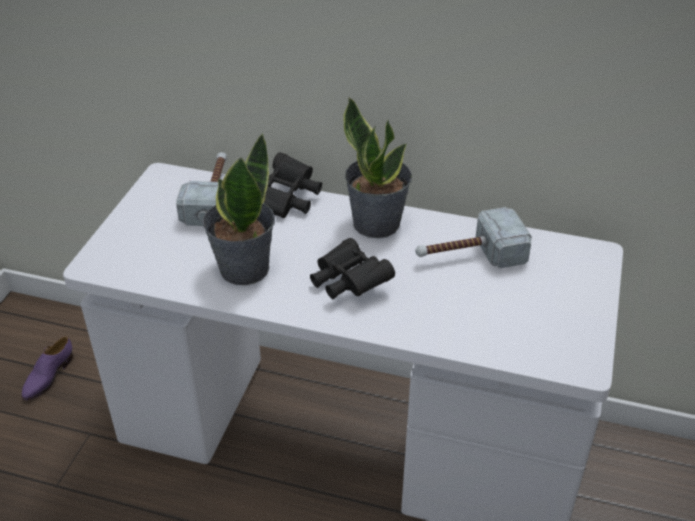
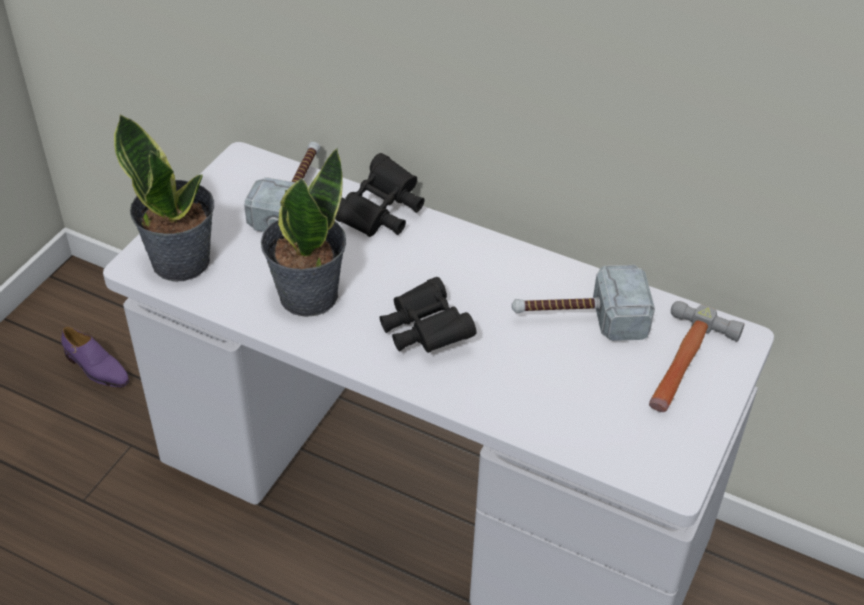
camera: 10 degrees right, 5 degrees up
purple shoe [21,336,73,400] -> purple shoe turned 90 degrees counterclockwise [61,327,129,387]
potted plant [343,97,412,238] -> potted plant moved to [114,114,214,281]
none -> hammer [649,301,744,412]

